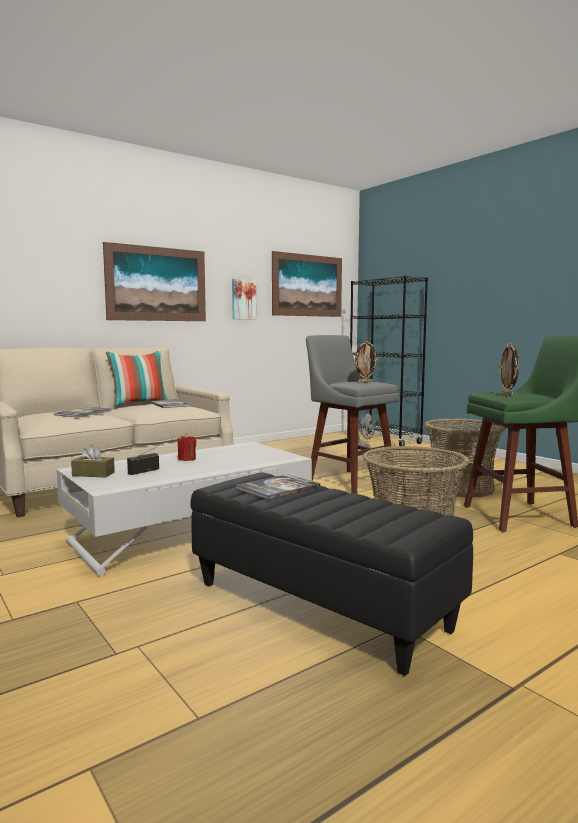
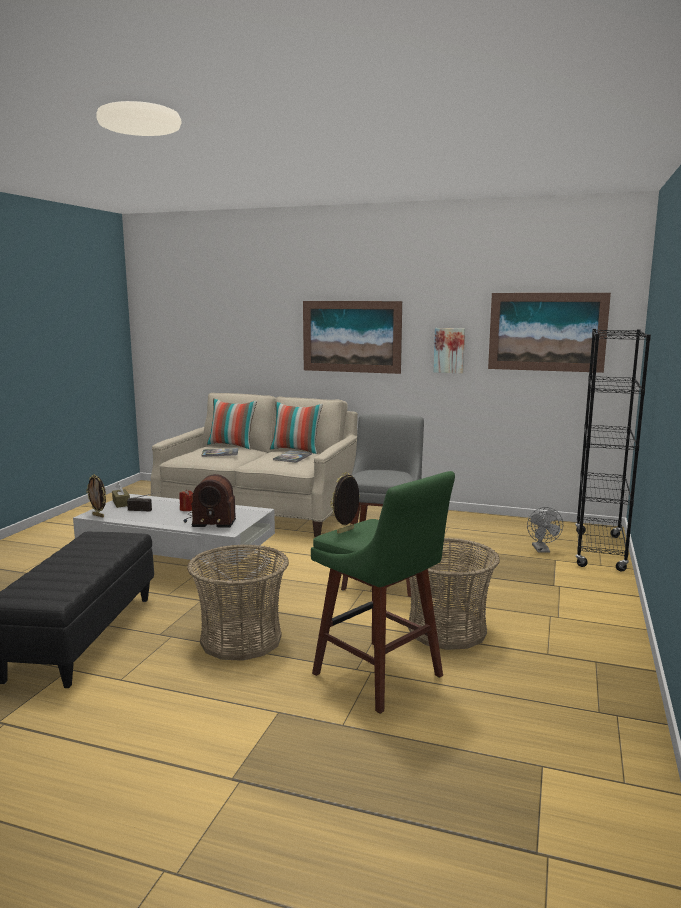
camera: 55 degrees right, 5 degrees up
book [235,474,320,500] -> none
picture frame [354,341,378,383] -> picture frame moved to [86,474,106,517]
none -> radio [184,474,236,528]
none -> pillow [207,398,257,449]

